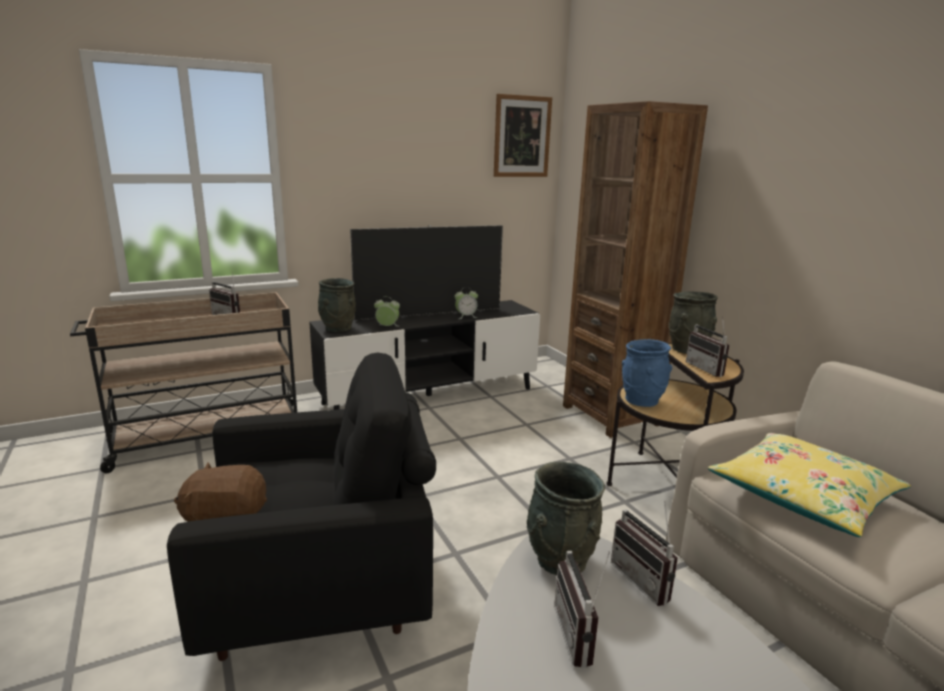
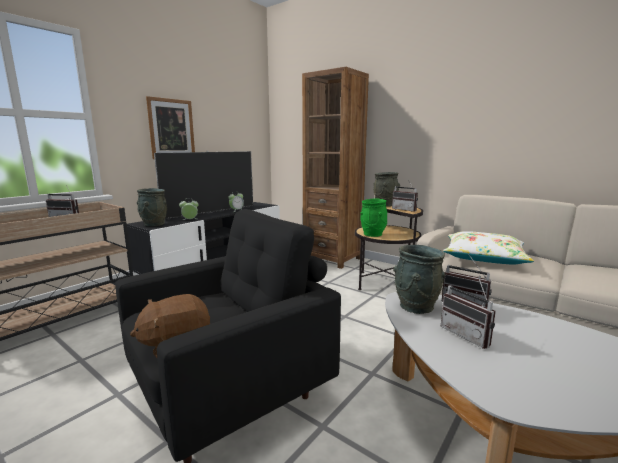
camera: 25 degrees left, 5 degrees down
picture [494,94,552,177] -> picture moved to [146,96,195,159]
blue vase [622,339,672,407] -> green vase [360,198,387,237]
yellow pillow [708,433,911,537] -> white pillow [443,231,534,264]

